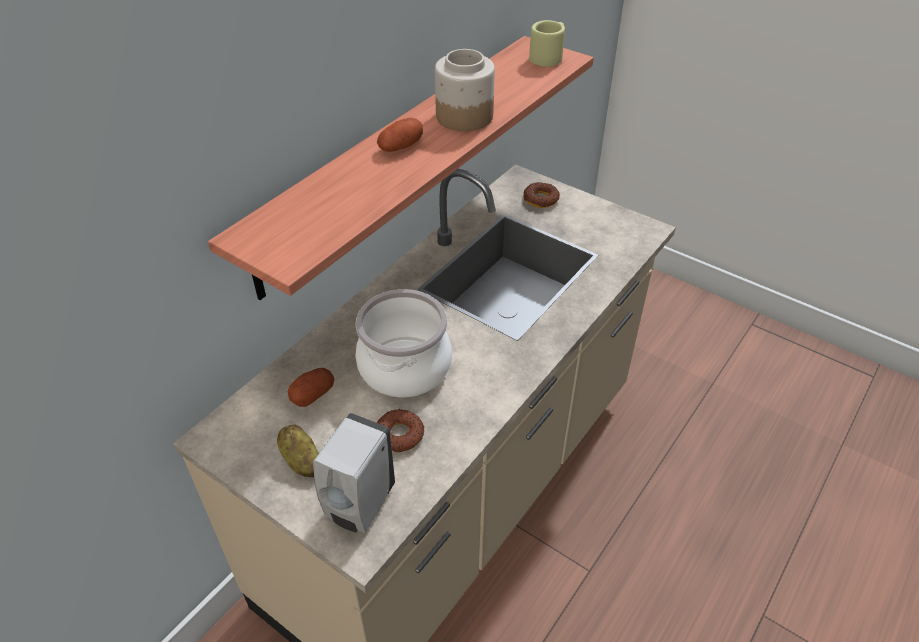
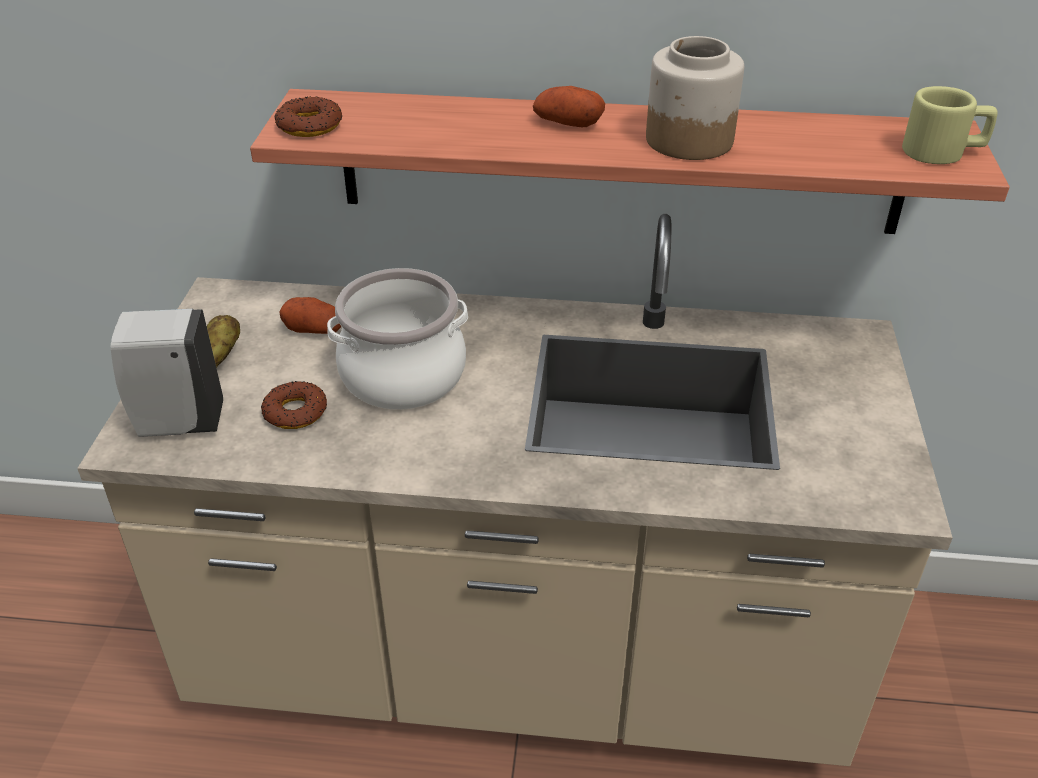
camera: 60 degrees right, 5 degrees down
donut [523,182,560,208] -> donut moved to [275,97,342,137]

